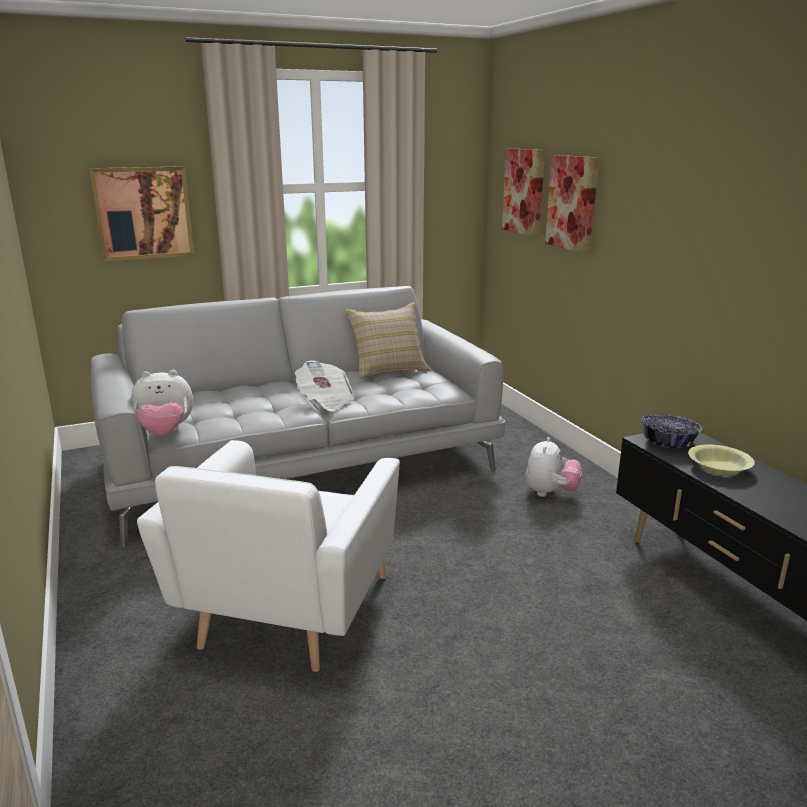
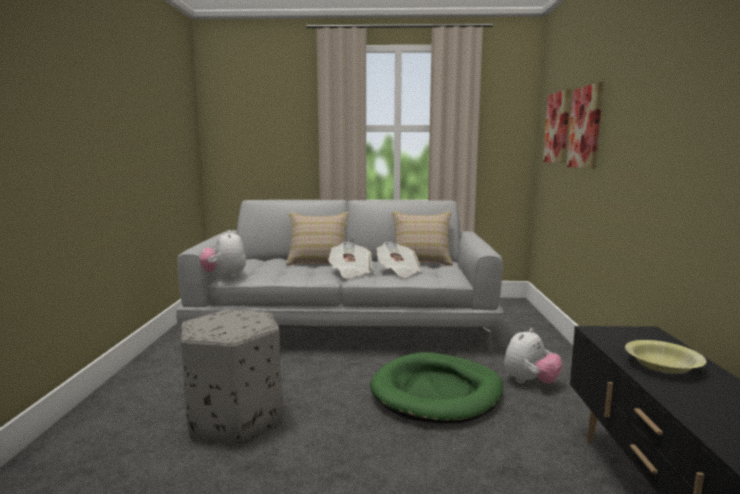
camera: 25 degrees right, 10 degrees down
picture [90,166,194,261] -> none
plush toy [131,370,193,435] -> plush toy turned 60 degrees clockwise [200,230,246,277]
white armchair [137,440,400,672] -> grey ottoman [181,310,282,445]
bowl [641,414,702,449] -> none
none -> beige pillow [286,212,349,266]
none -> green dog bed [370,352,503,424]
none -> newspaper [376,242,422,278]

